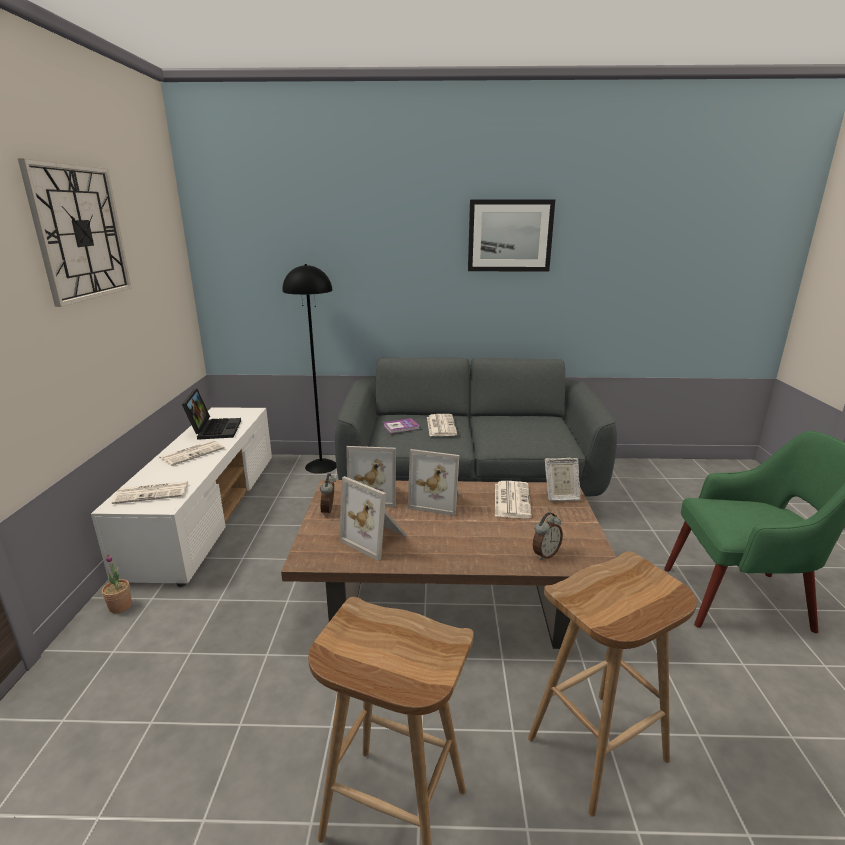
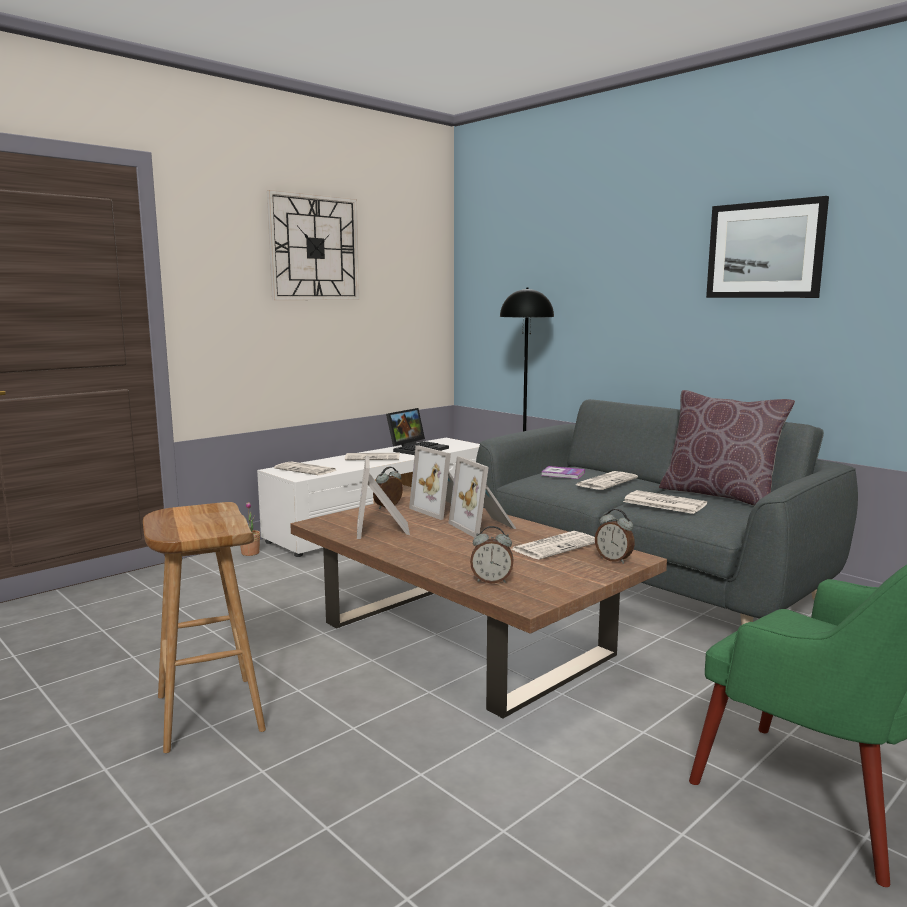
camera: 45 degrees right, 10 degrees down
brown stool [528,551,697,817] -> none
picture frame [545,458,580,502] -> alarm clock [595,509,635,564]
none -> newspaper [623,490,707,514]
none -> brown pillow [659,390,795,506]

